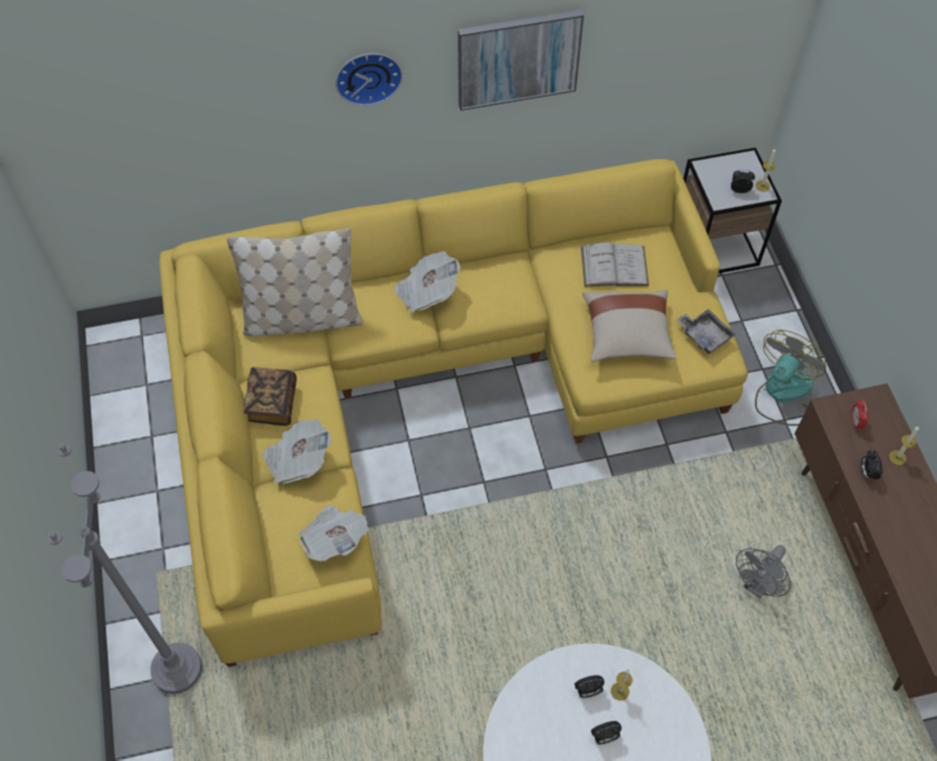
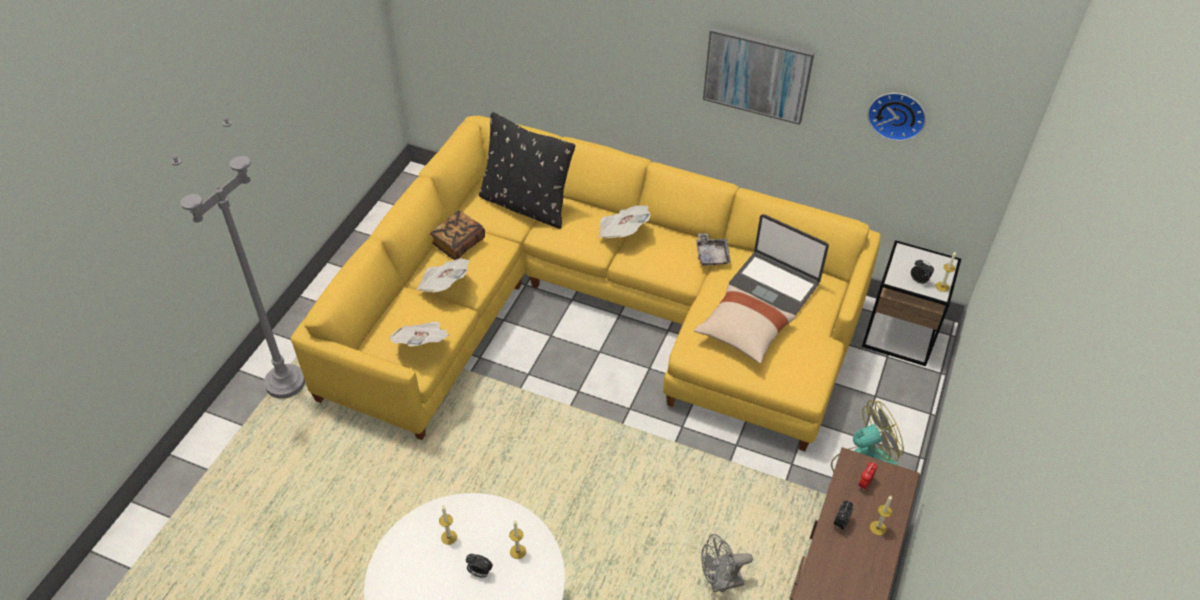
camera: 35 degrees right, 10 degrees down
beige pillow [227,228,363,336] -> black pillow [479,112,575,229]
wall clock [335,53,403,106] -> wall clock moved to [867,93,926,141]
alarm clock [575,675,604,698] -> none
white book [581,242,649,287] -> laptop [729,214,829,315]
grey tray [677,309,736,354] -> grey tray moved to [696,233,731,266]
none -> candle [439,506,457,545]

